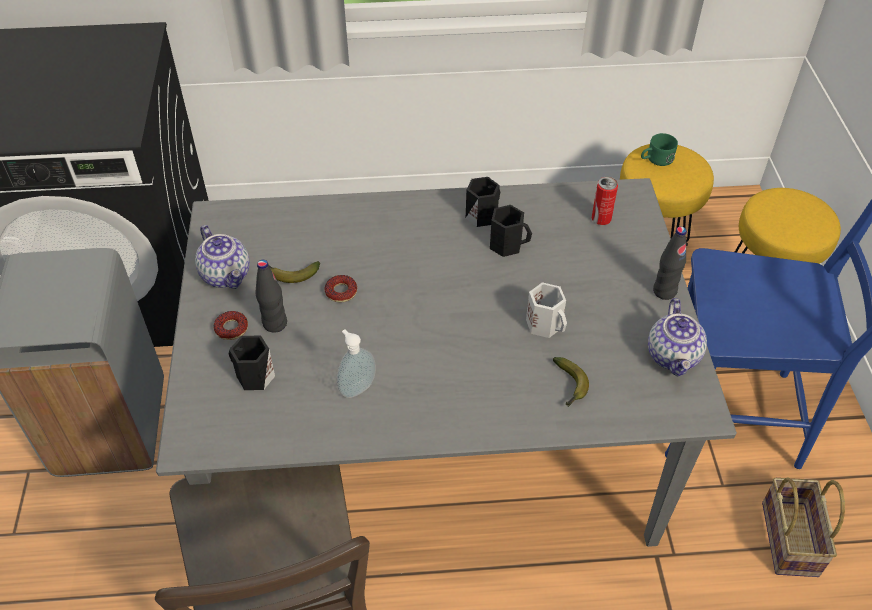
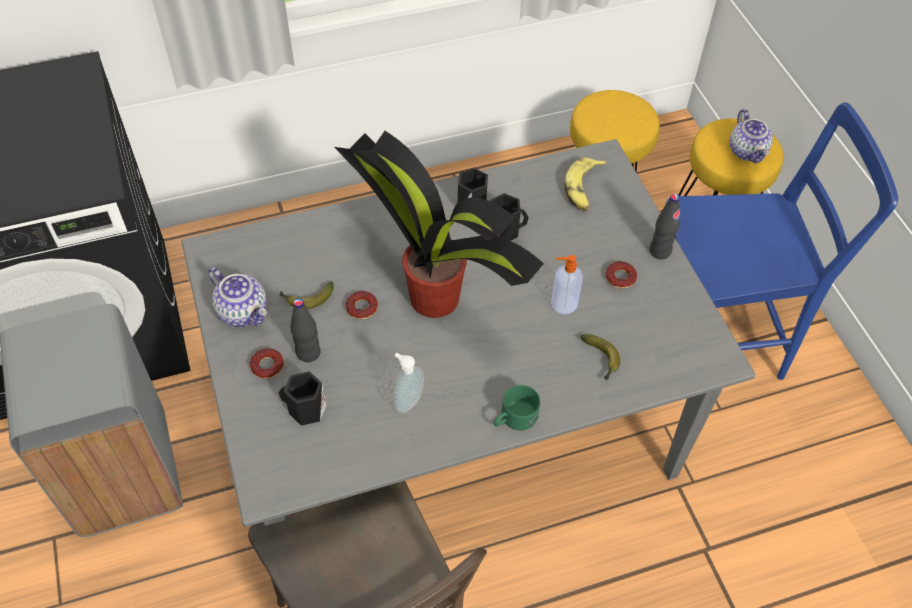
camera: 15 degrees left, 5 degrees up
white mug [526,282,567,338] -> soap dispenser [551,255,583,314]
can [592,177,618,225] -> banana [565,158,607,211]
green mug [641,133,678,166] -> green mug moved to [494,385,540,430]
teapot [648,298,707,376] -> teapot moved to [730,109,773,164]
basket [762,477,845,577] -> none
none -> potted plant [334,131,544,318]
none -> donut [606,261,637,289]

